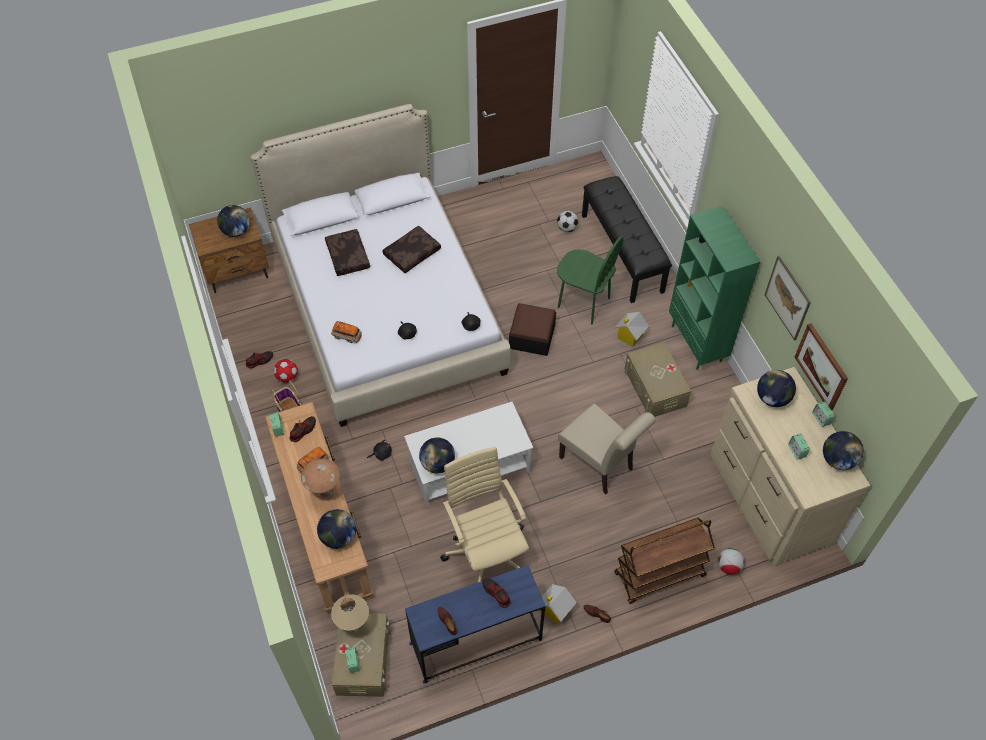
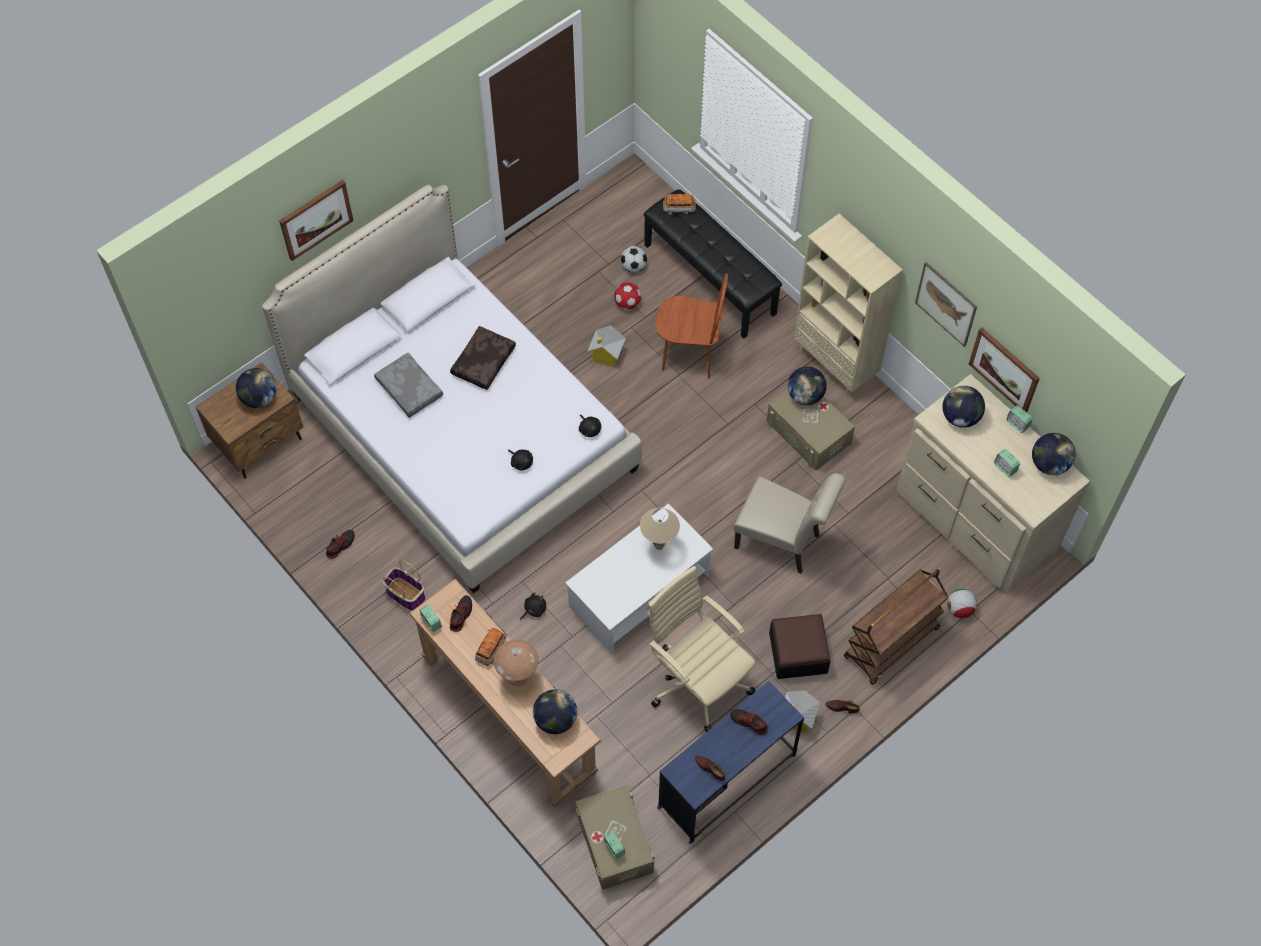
camera: 20 degrees left, 5 degrees up
football [274,359,298,383] -> football moved to [614,282,641,309]
brown pillow [325,229,370,276] -> grey pillow [374,353,443,418]
toy car [331,321,362,343] -> toy car moved to [663,194,696,214]
beige table lamp [331,595,369,632] -> beige table lamp moved to [640,508,680,550]
globe [419,438,455,473] -> globe moved to [788,366,827,405]
ottoman [509,303,556,356] -> ottoman moved to [769,614,831,679]
green chair [557,236,624,324] -> brown chair [655,273,728,379]
toy house [615,312,649,348] -> toy house moved to [588,325,626,368]
green bookcase [669,206,760,370] -> beige bookcase [794,214,903,397]
none -> picture [279,180,354,261]

